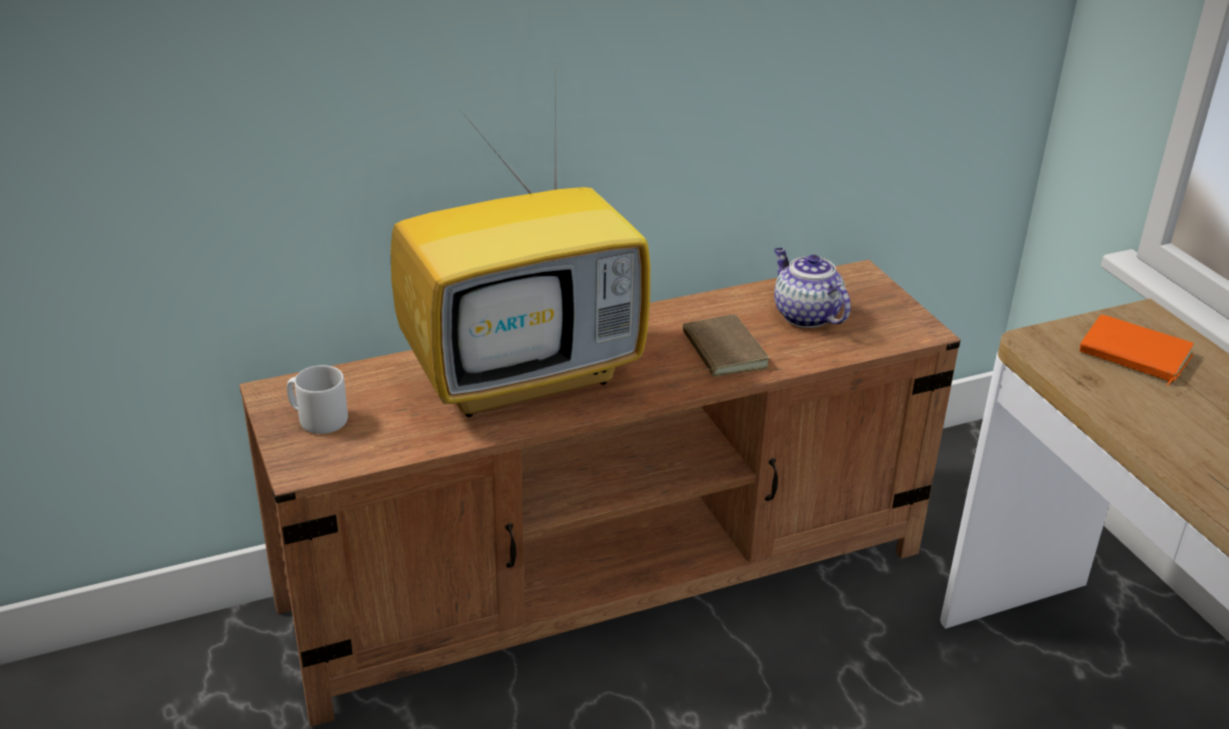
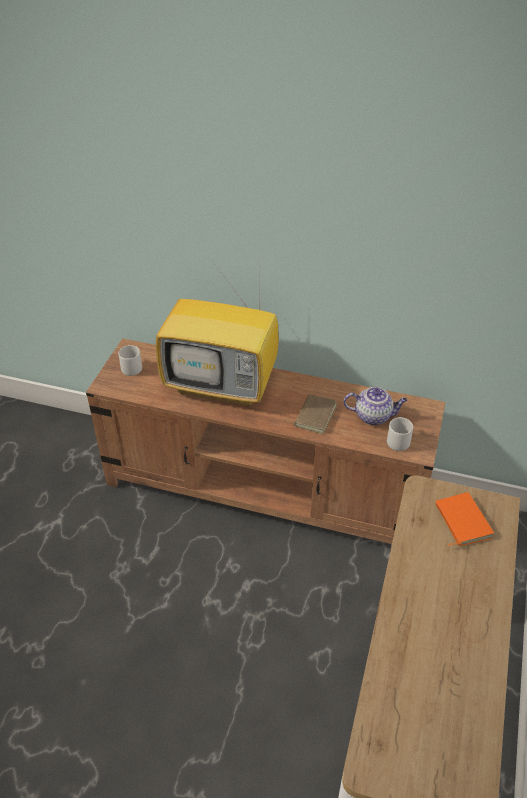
camera: 40 degrees right, 10 degrees up
teapot [774,248,851,328] -> teapot turned 90 degrees clockwise [343,387,408,425]
none -> grey mug [387,417,413,451]

